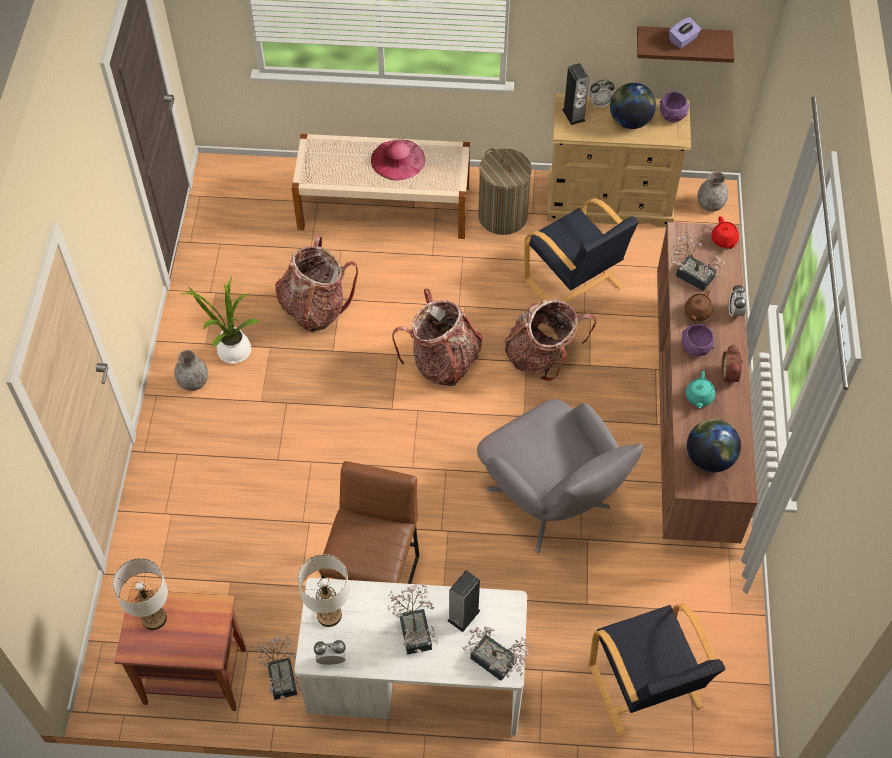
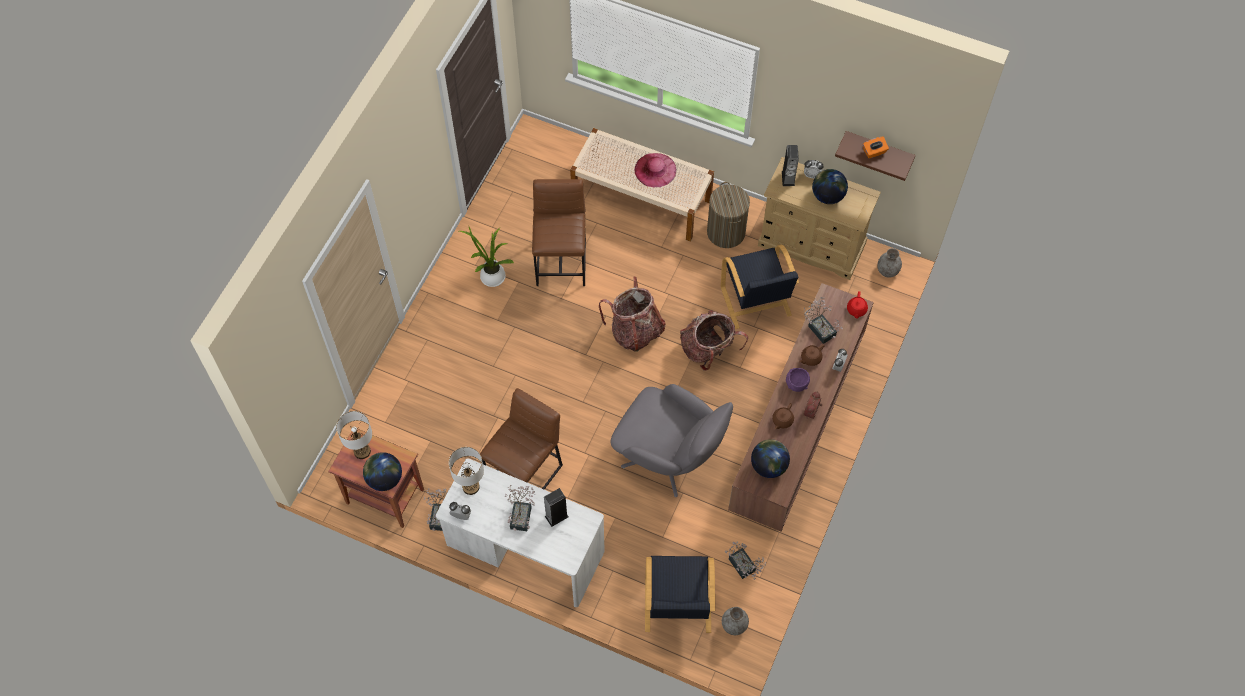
camera: 20 degrees right, 5 degrees up
grey vase [174,350,208,391] -> grey vase moved to [722,607,749,635]
backpack [275,235,358,332] -> brown chair [532,179,586,286]
potted plant [462,627,532,681] -> potted plant moved to [725,542,766,580]
grey armchair [477,399,643,553] -> grey armchair turned 45 degrees counterclockwise [611,384,733,497]
purple bowl [660,92,689,122] -> none
purple tissue box [669,17,701,48] -> orange tissue box [863,137,889,159]
turquoise teapot [686,371,715,408] -> brown teapot [772,403,794,429]
none -> globe [363,452,402,491]

